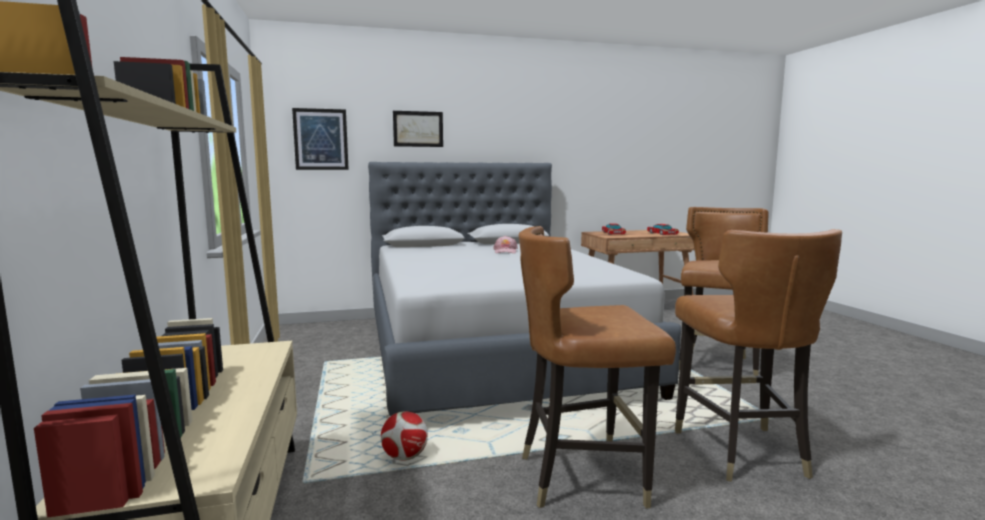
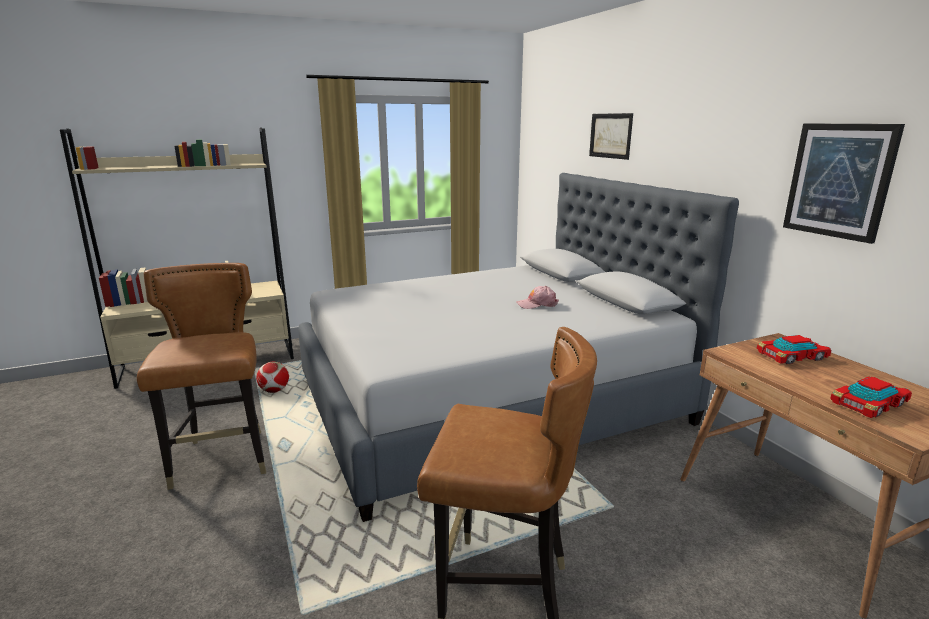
camera: 80 degrees right, 10 degrees up
picture [292,108,349,170] -> picture moved to [783,123,905,244]
brown chair [675,229,842,482] -> none

